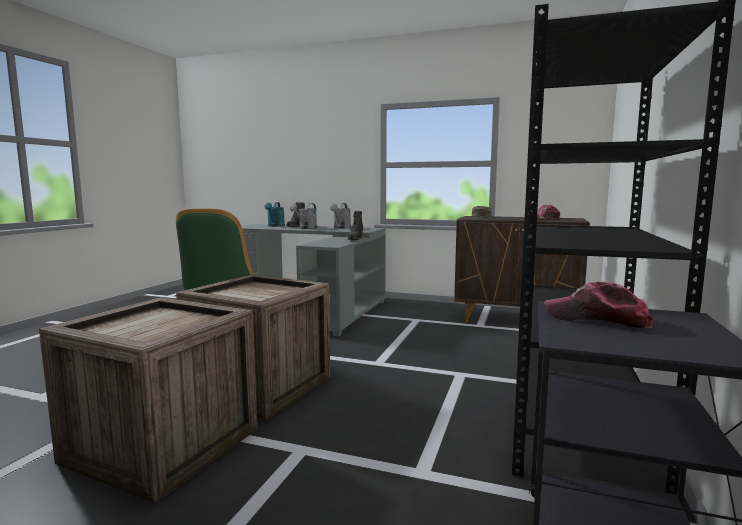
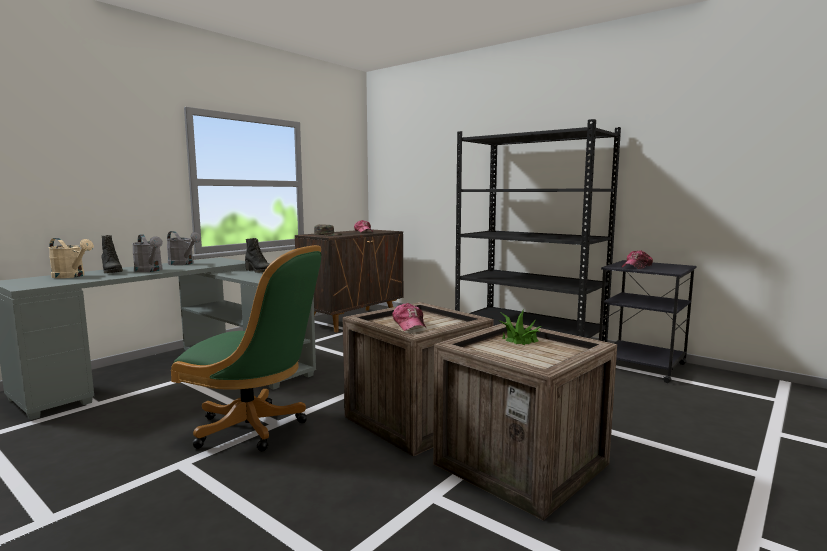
camera: 70 degrees left, 0 degrees up
turquoise watering can [264,202,285,227] -> beige watering can [48,238,94,278]
none -> cap [392,303,426,331]
none -> potted plant [500,309,541,345]

